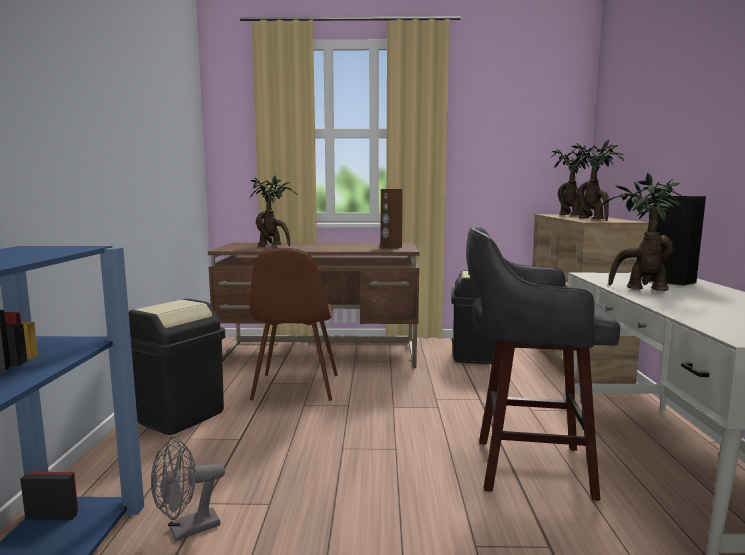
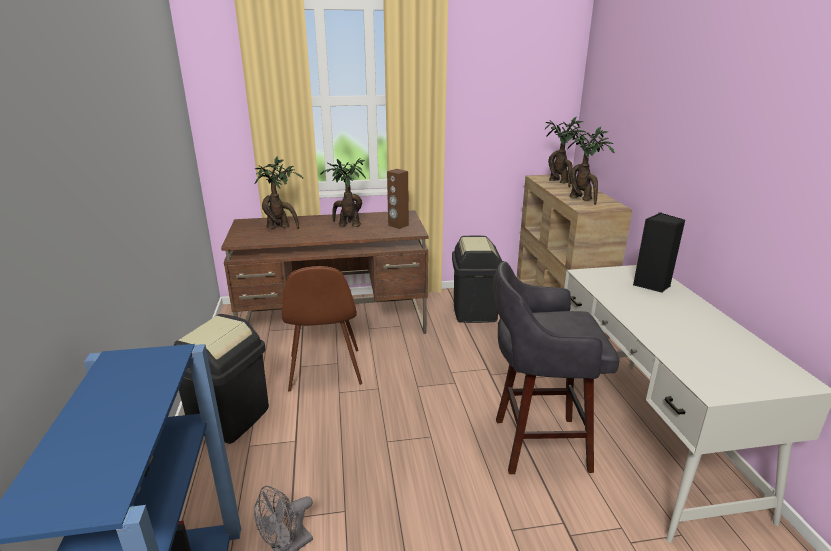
camera: 10 degrees left, 15 degrees up
potted plant [600,172,684,291] -> potted plant moved to [320,158,366,227]

